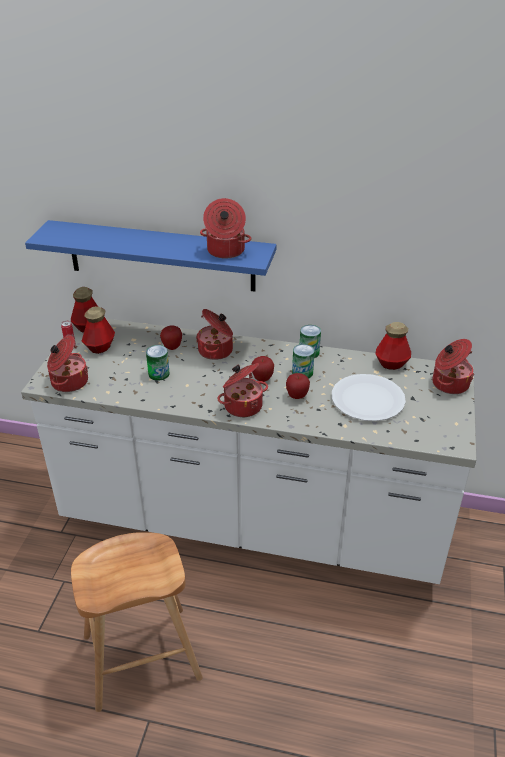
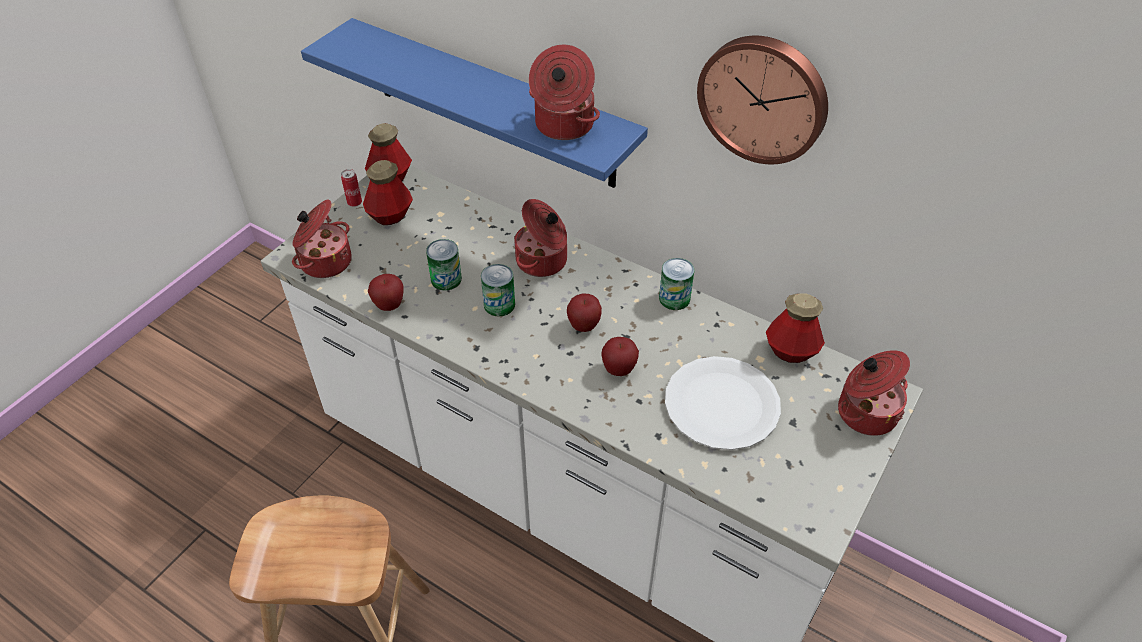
camera: 20 degrees right, 10 degrees up
apple [160,325,182,350] -> apple moved to [368,274,404,311]
cooking pot [217,363,268,417] -> none
can [292,344,315,379] -> can moved to [481,264,515,317]
none -> wall clock [697,36,828,164]

